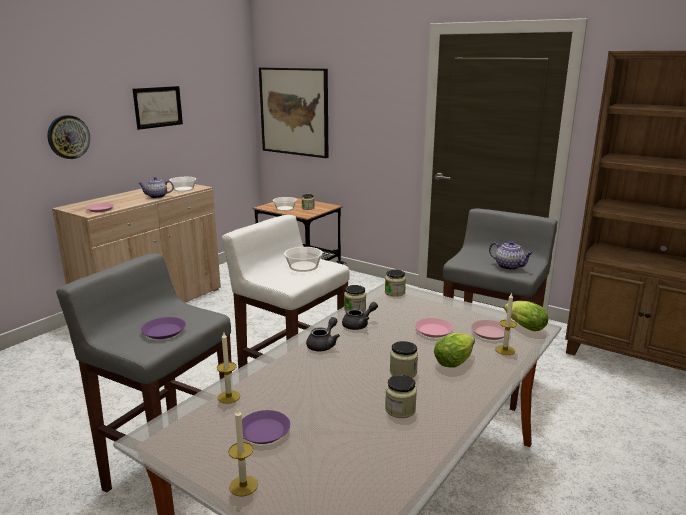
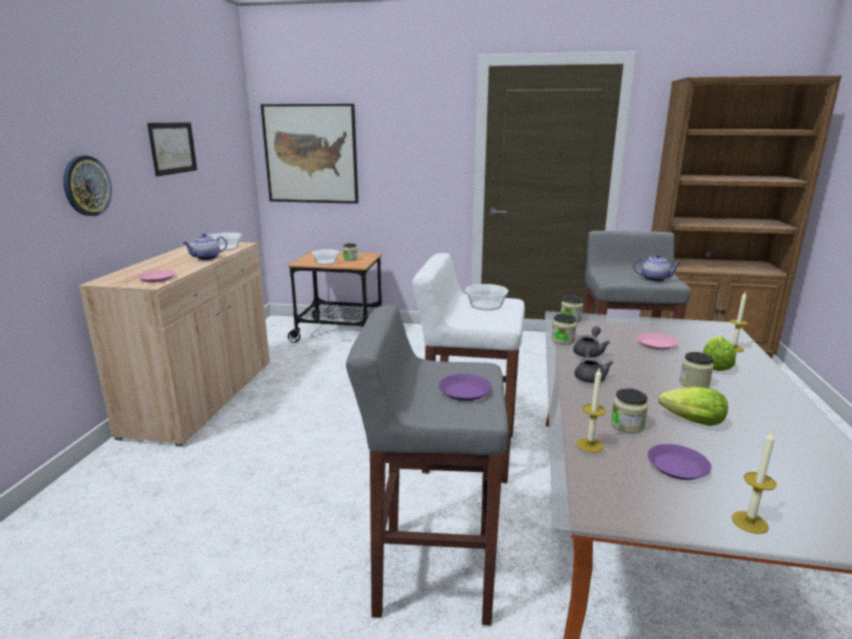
camera: 25 degrees left, 0 degrees up
jar [385,375,417,418] -> jar moved to [611,388,648,433]
pink plate [471,320,511,340] -> none
lettuce [504,301,548,331] -> lettuce moved to [658,387,728,426]

